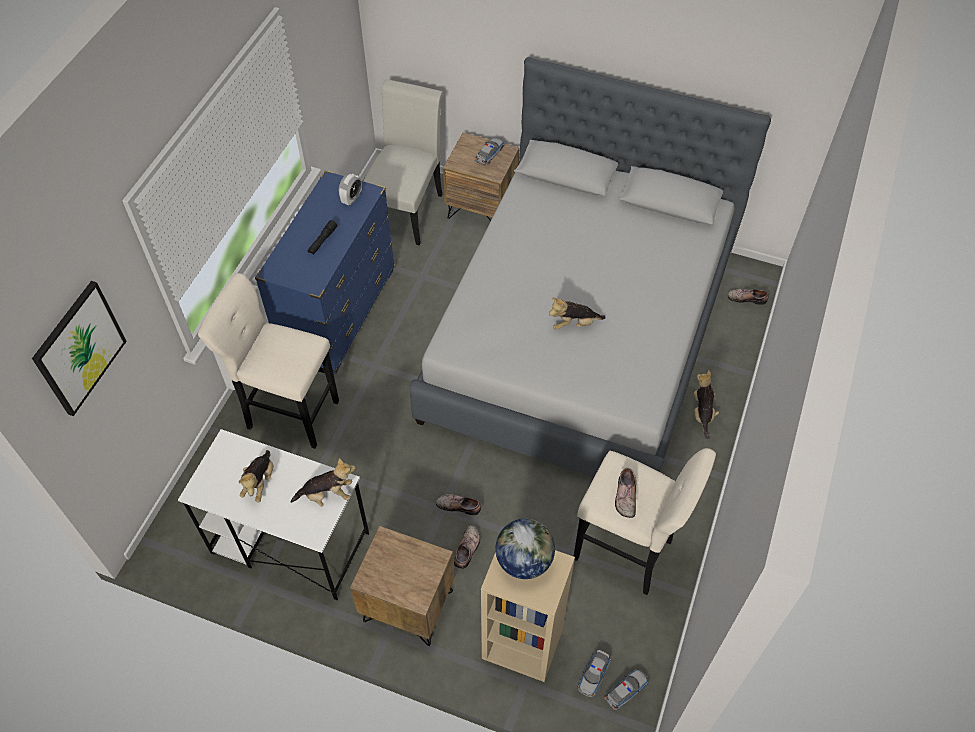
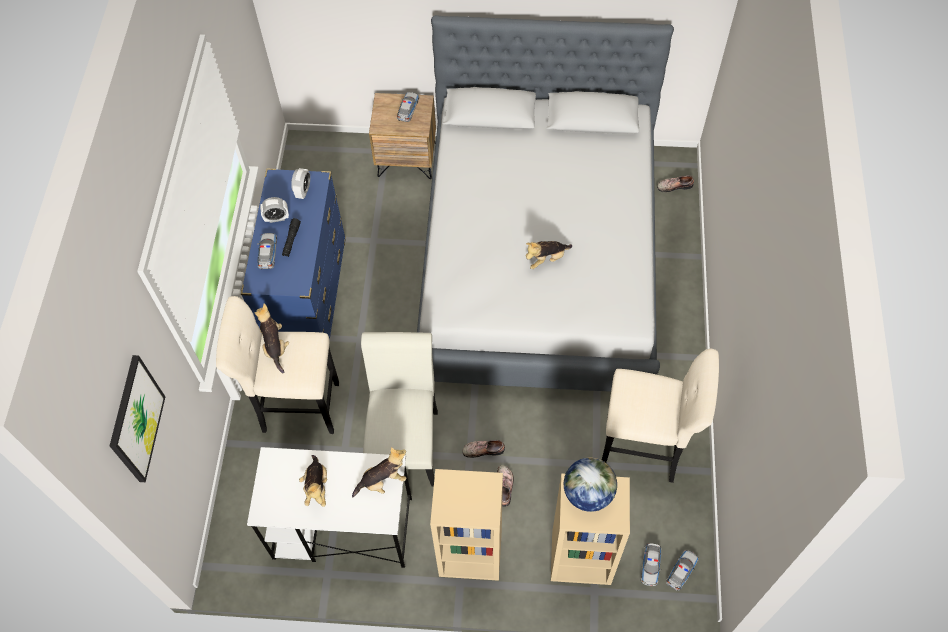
camera: 15 degrees left, 5 degrees up
brown nightstand [350,526,455,646] -> beige bookcase [430,469,503,581]
white chair [363,79,443,245] -> white chair moved to [361,332,438,487]
shoe [615,468,636,518] -> none
plush toy [694,370,719,440] -> plush toy moved to [255,303,289,373]
none -> toy car [258,233,277,269]
none -> alarm clock [260,197,289,223]

